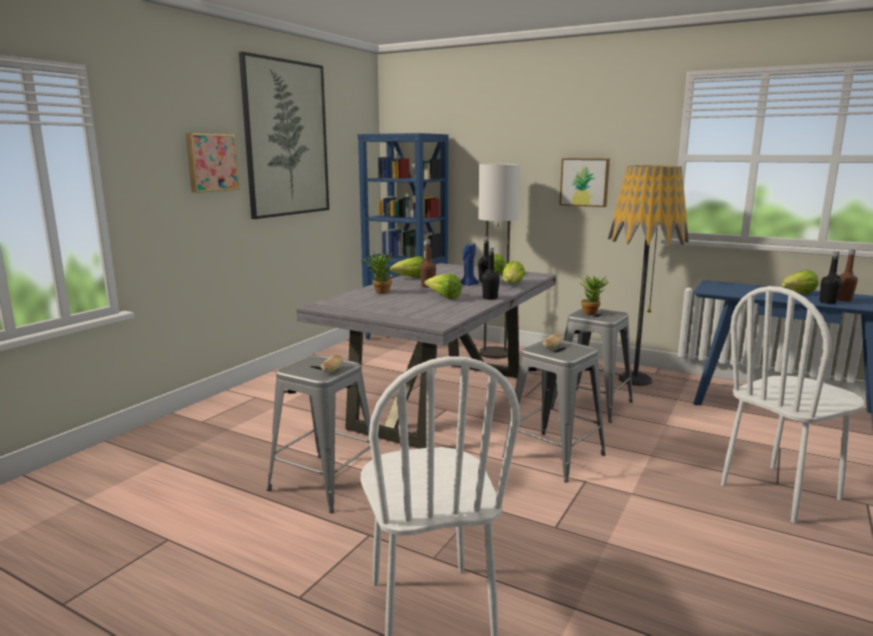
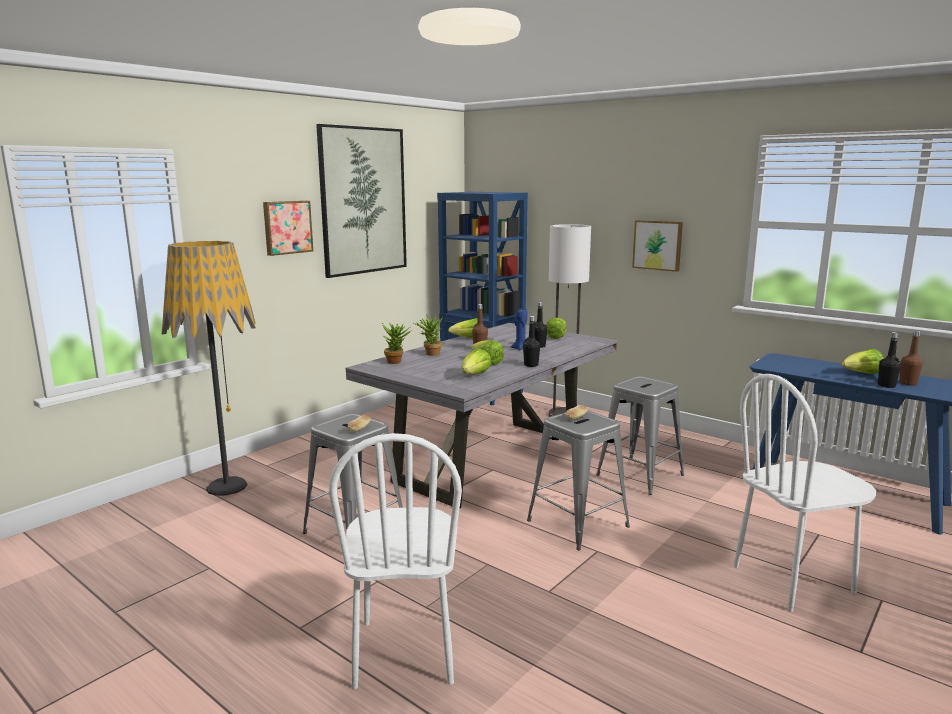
camera: 10 degrees right, 0 degrees up
lettuce [502,261,525,283] -> lettuce moved to [462,349,492,374]
potted plant [579,275,608,315] -> potted plant moved to [382,323,412,364]
floor lamp [608,165,689,386] -> floor lamp moved to [162,241,256,496]

